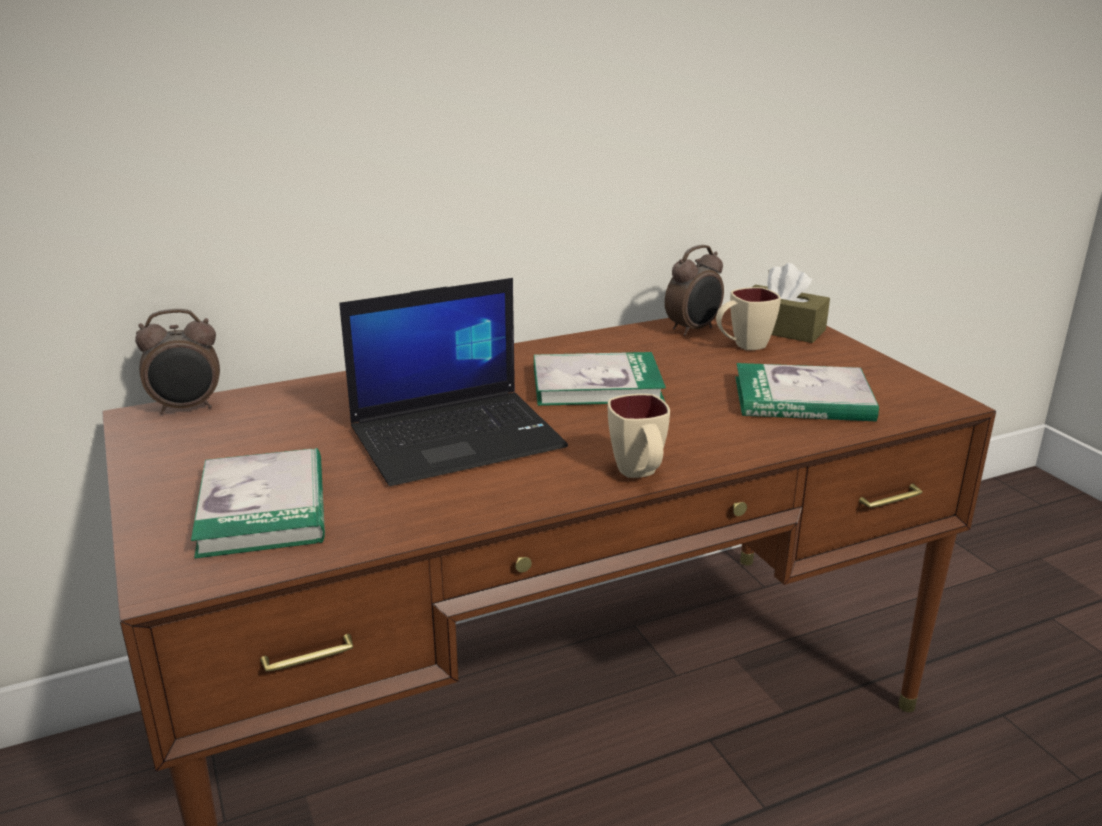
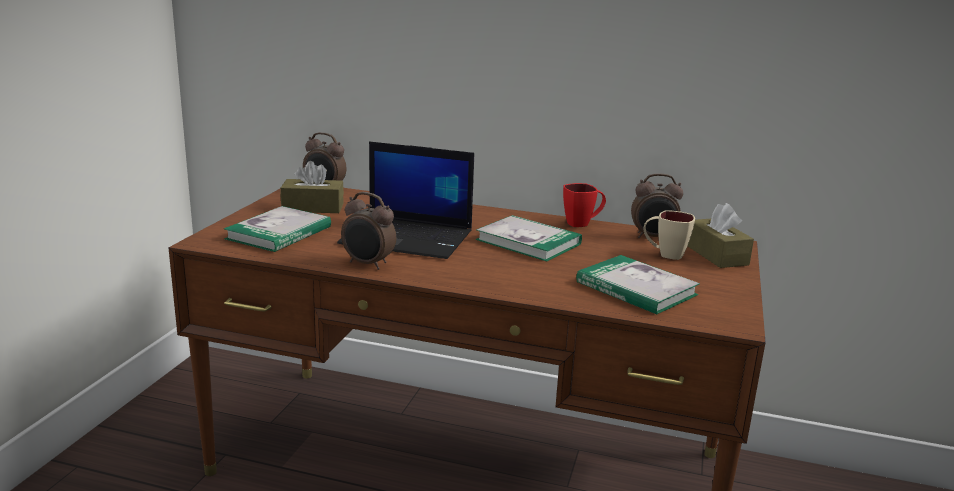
camera: 40 degrees right, 5 degrees down
beige mug [608,394,670,478] -> none
none -> brown tissue box [280,161,344,213]
none -> alarm clock [341,192,396,270]
none -> red mug [563,183,606,227]

